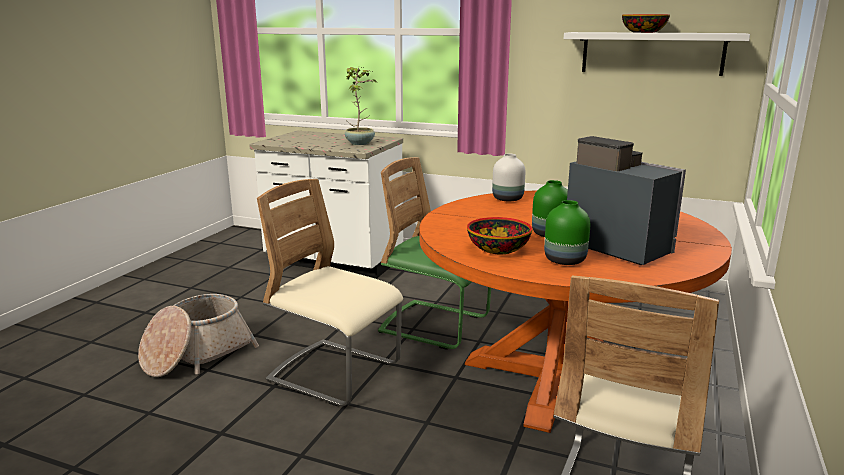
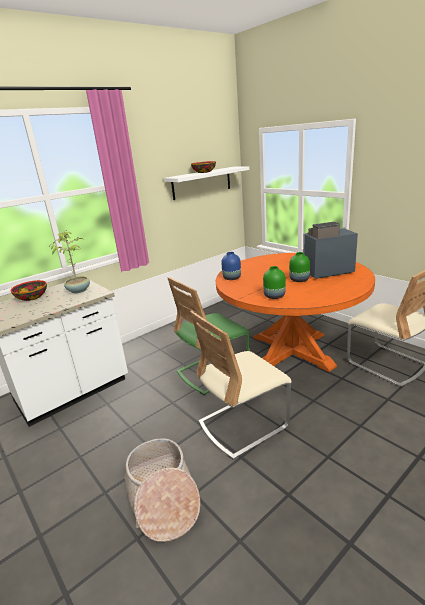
camera: 60 degrees left, 5 degrees up
bowl [467,217,532,254] -> bowl moved to [11,280,47,301]
white vase [492,154,525,201] -> blue vase [221,252,241,280]
green vase [544,200,590,265] -> green vase moved to [263,266,286,299]

